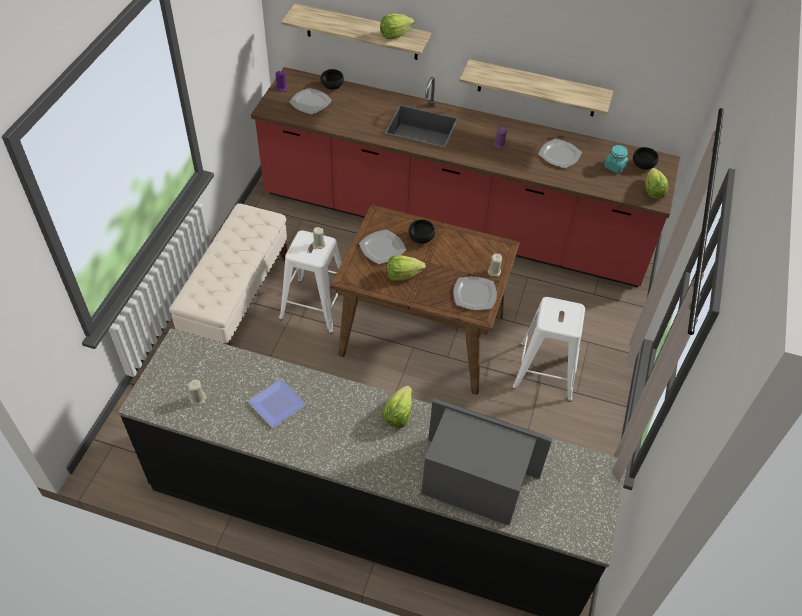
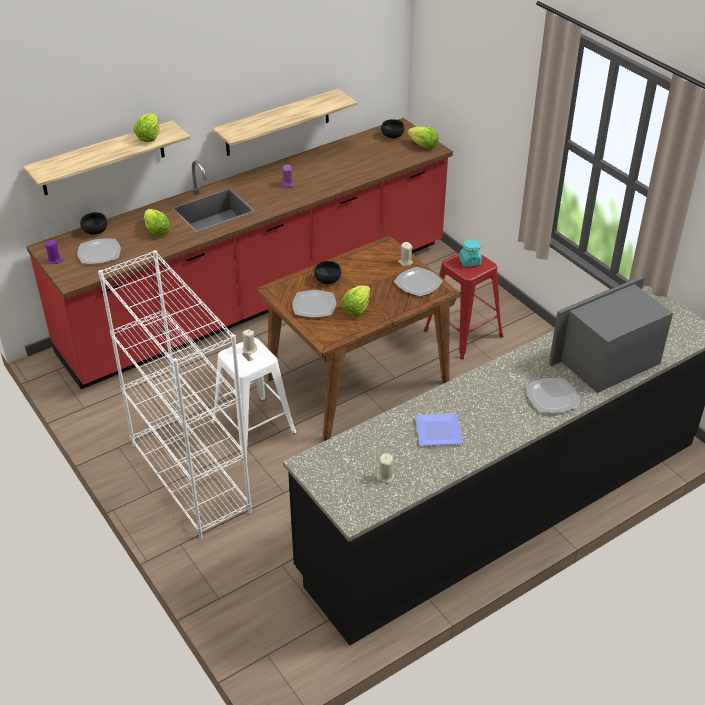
camera: 50 degrees left, 10 degrees down
beige bench [169,203,287,346] -> white bookcase [98,250,252,538]
lettuce [382,386,412,429] -> lettuce moved to [144,209,171,236]
white stool [512,297,585,402] -> red stool [424,253,503,359]
plate [538,139,582,168] -> plate moved to [526,378,580,413]
turquoise jar [604,145,628,173] -> turquoise jar moved to [459,239,482,267]

